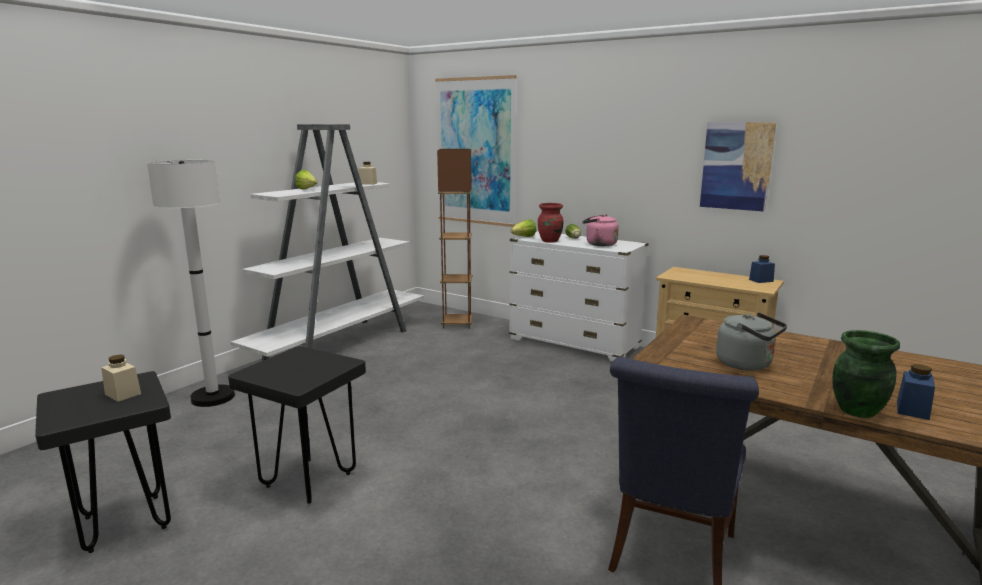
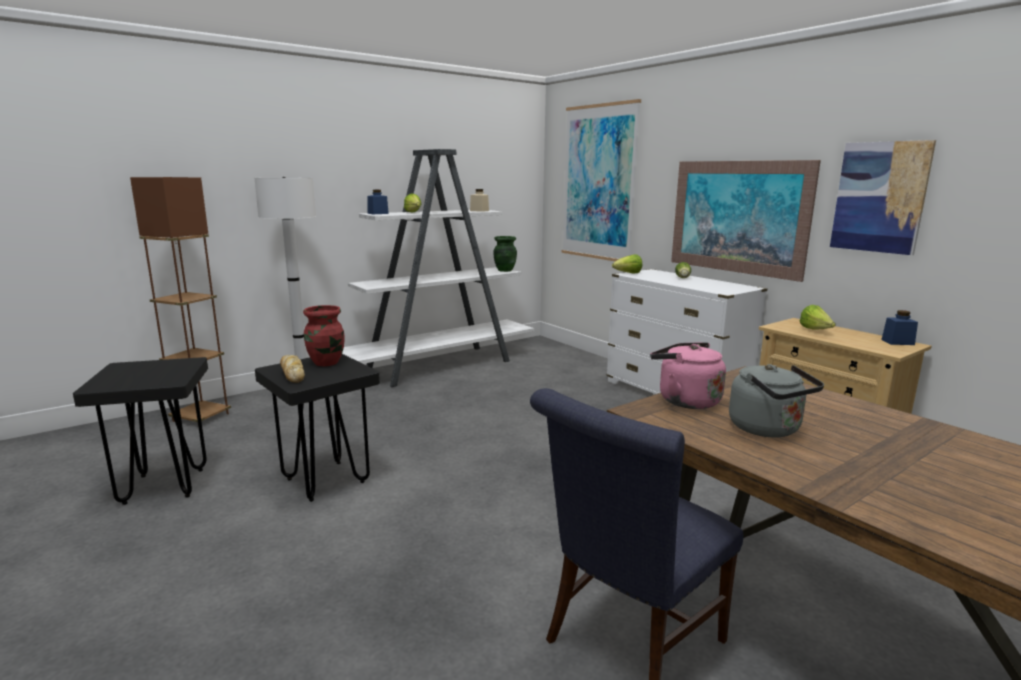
camera: 20 degrees right, 0 degrees up
beige jar [101,355,141,402] -> none
brown floor lamp [437,149,473,329] -> brown floor lamp moved to [130,177,231,422]
red vase [538,203,563,243] -> red vase moved to [303,305,345,366]
pink kettle [582,214,619,246] -> pink kettle moved to [650,342,726,409]
green vase [832,330,900,418] -> green vase moved to [494,236,517,272]
blue jar [897,364,935,420] -> blue jar moved to [367,190,389,214]
none -> bread [280,355,305,383]
none -> picture [671,160,821,282]
none -> lettuce [799,305,836,329]

